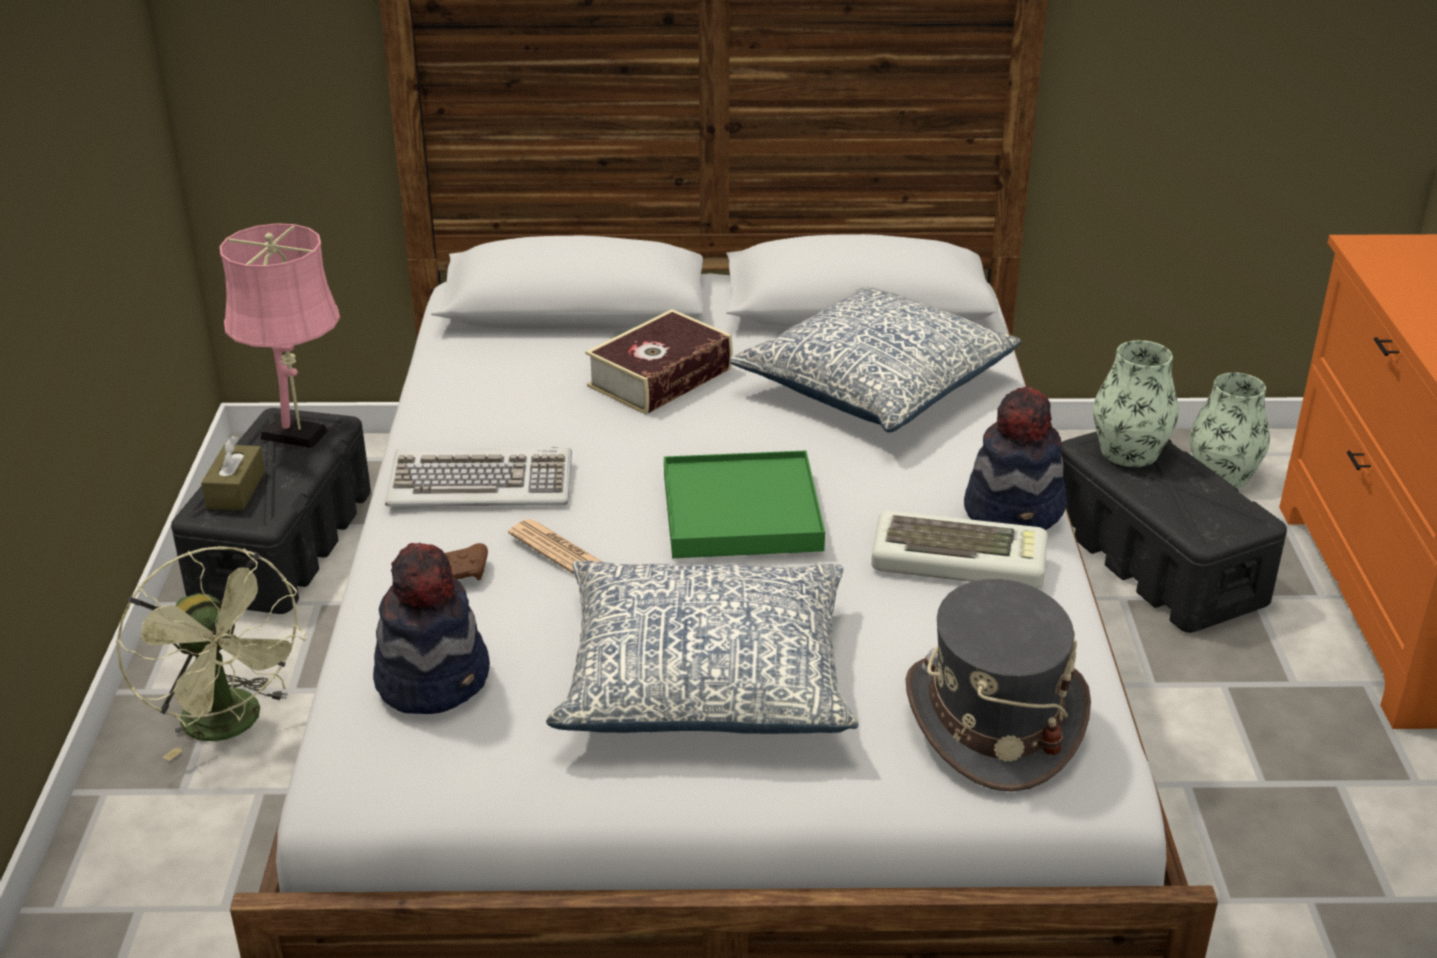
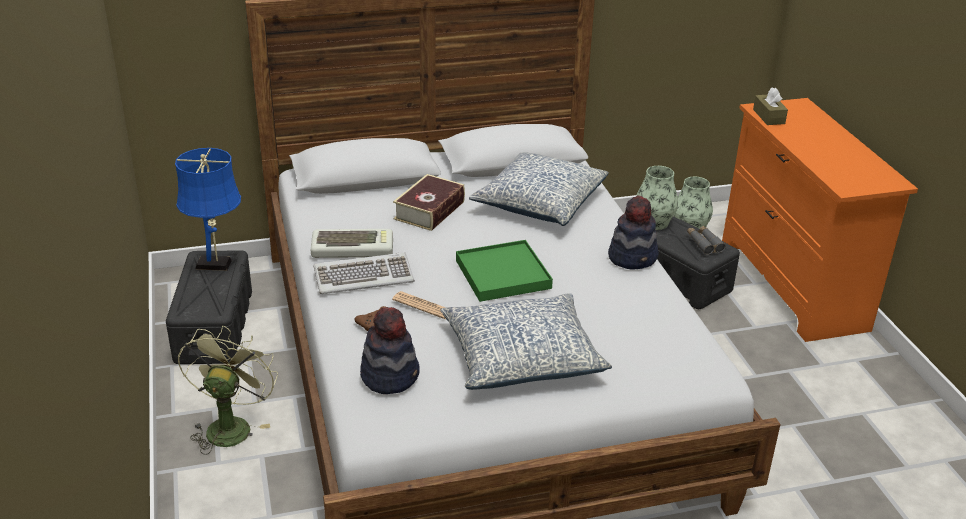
camera: 15 degrees left, 0 degrees up
green fan [116,546,307,761] -> green fan turned 120 degrees counterclockwise [178,326,278,455]
brown tissue box [201,436,265,510] -> brown tissue box moved to [753,87,788,125]
pink table lamp [219,223,340,449] -> blue table lamp [175,148,241,271]
keyboard [871,511,1048,589] -> keyboard moved to [311,229,393,258]
grey hat [906,579,1091,792] -> none
none -> grey binoculars [687,226,726,255]

